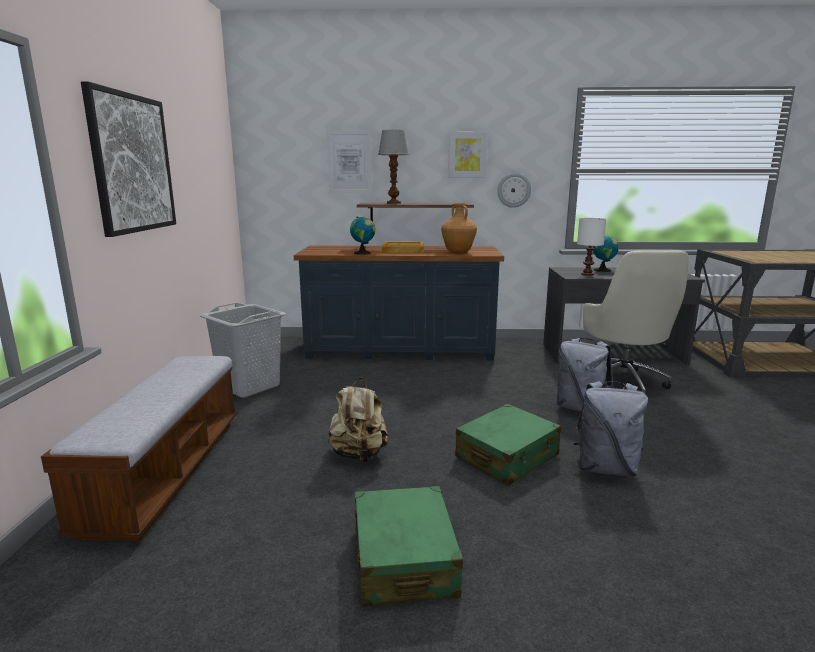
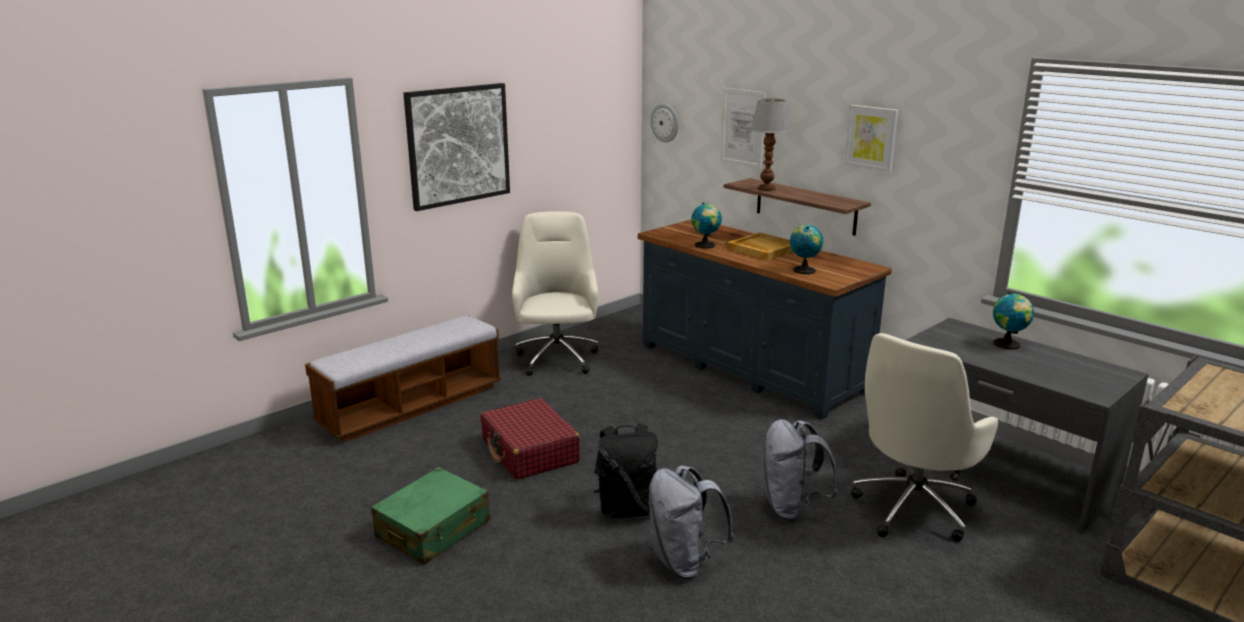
camera: 45 degrees right, 5 degrees up
grey laundry basket [200,302,286,398] -> beige office chair [512,211,598,376]
beige backpack [328,377,388,462] -> red suitcase [480,398,580,480]
brown vase [441,203,477,254] -> globe [790,225,824,274]
green suitcase [455,404,561,486] -> black backpack [594,423,658,518]
wall clock [497,173,531,208] -> wall clock moved to [650,104,678,143]
white table lamp [577,218,606,276] -> none

